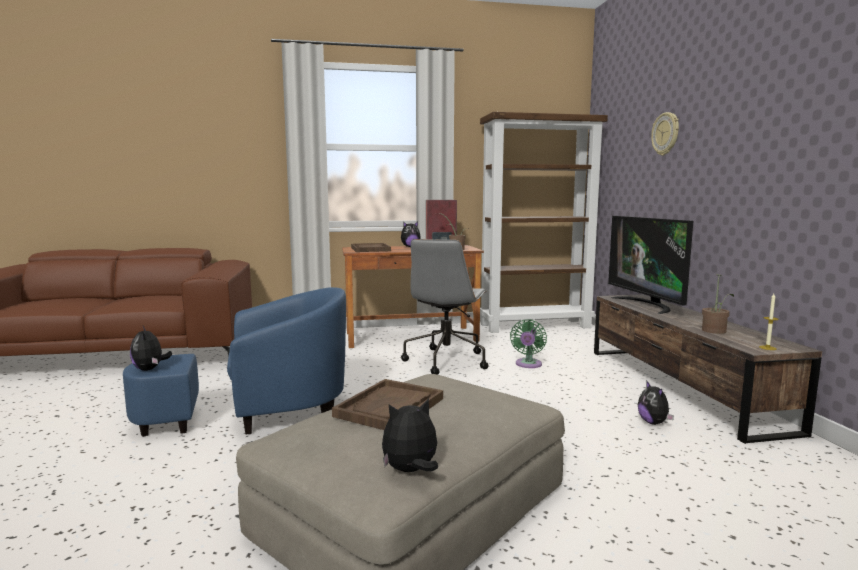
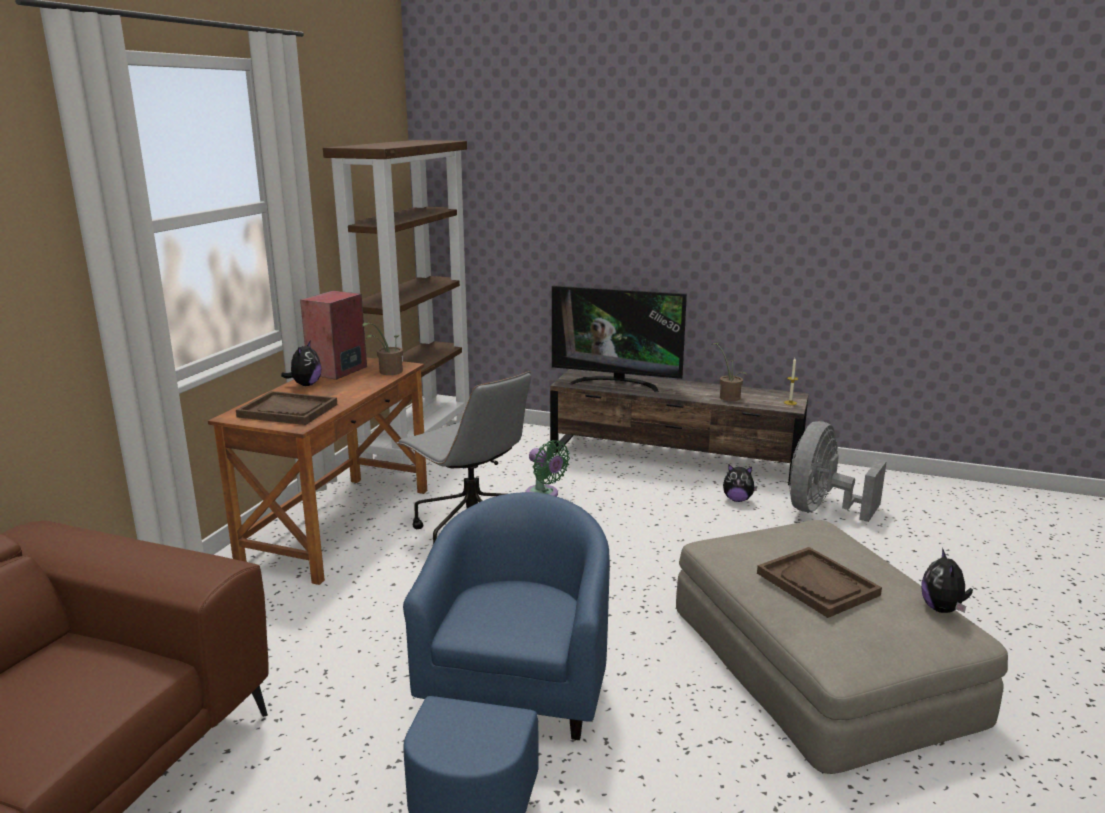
camera: 60 degrees left, 10 degrees up
plush toy [130,326,172,371] -> none
wall clock [651,112,679,156] -> none
none -> grey fan [789,421,887,522]

